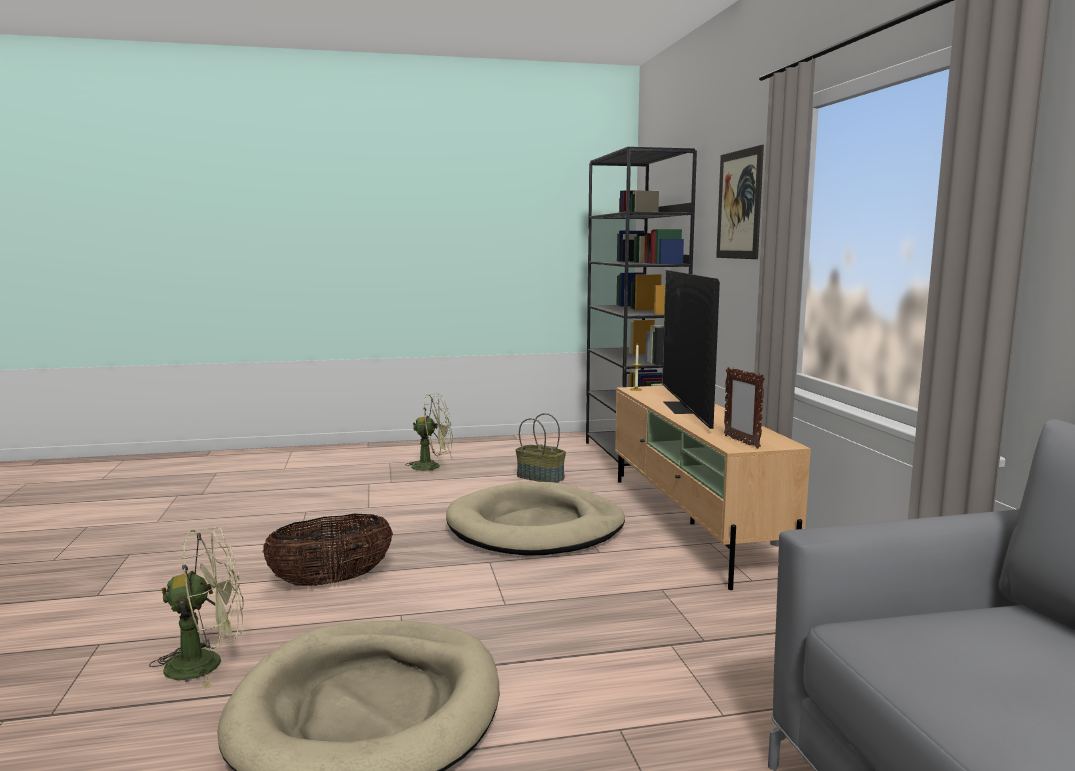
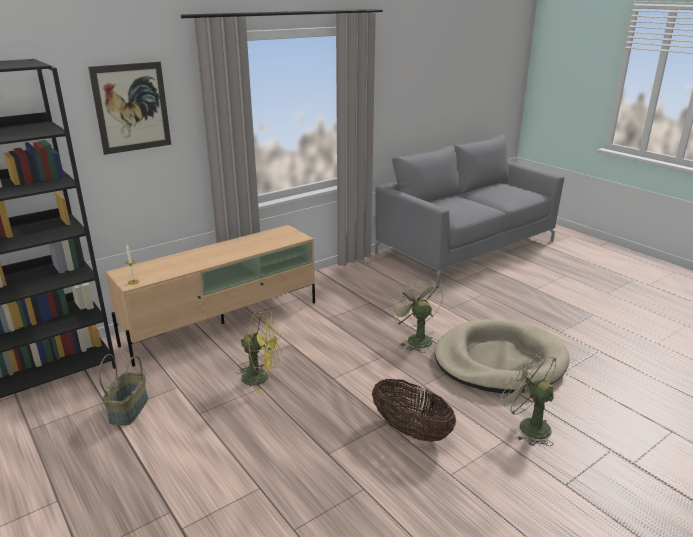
camera: 115 degrees left, 15 degrees up
green fan [405,393,453,474] -> green fan moved to [390,277,443,353]
beige dog bed [446,481,625,556] -> yellow fan [236,311,282,393]
television [662,270,720,429] -> none
picture frame [724,367,765,449] -> none

